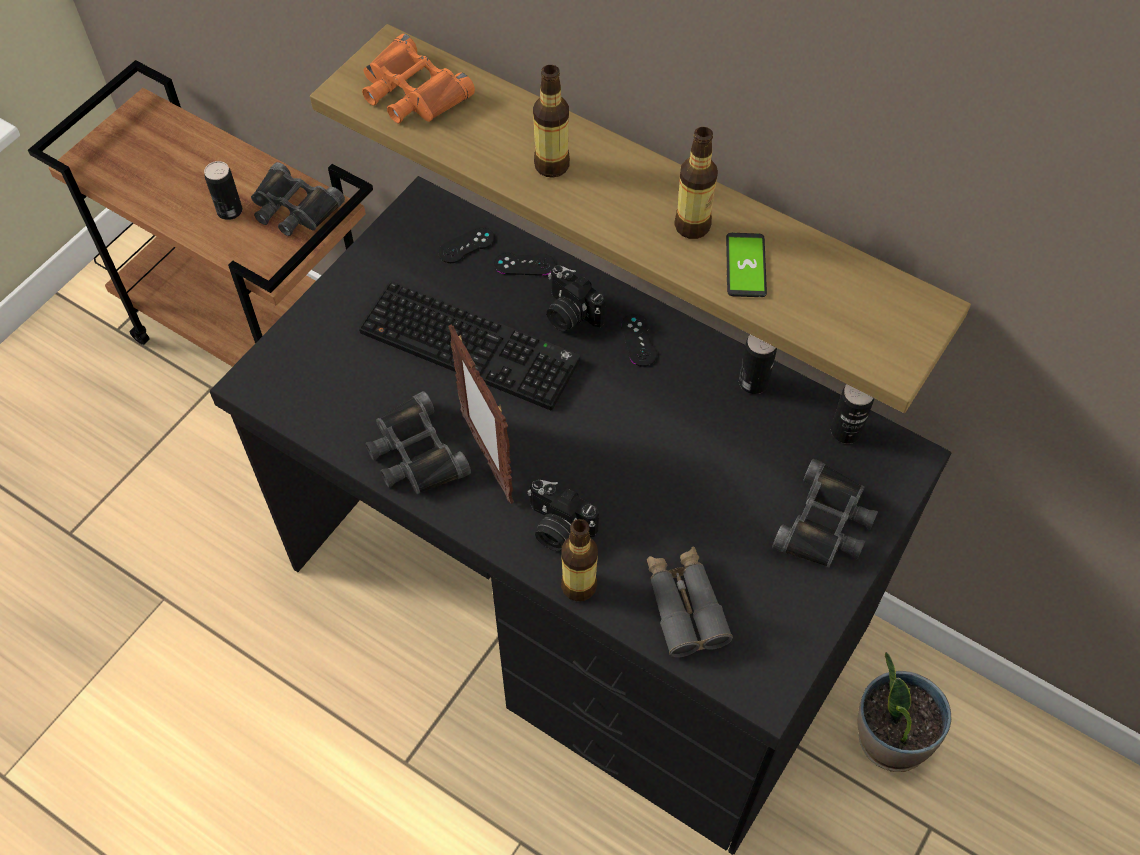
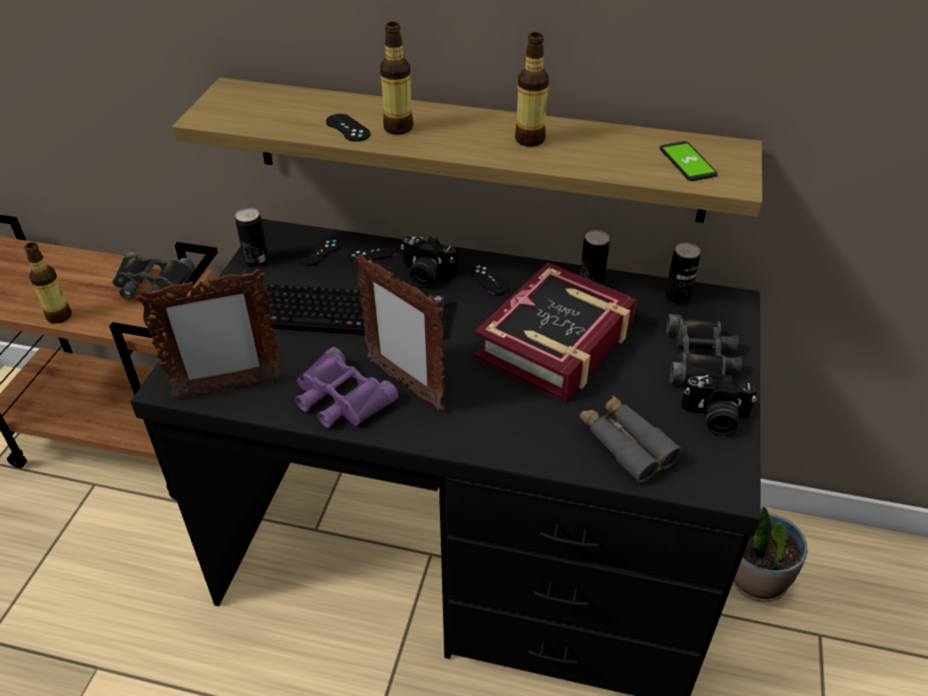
camera: 20 degrees left, 15 degrees down
can [204,161,242,220] -> can moved to [235,208,269,267]
orange binoculars [362,34,475,123] -> none
black binoculars [365,391,471,494] -> purple binoculars [295,347,398,428]
camera [527,479,599,551] -> camera moved to [681,374,757,435]
bottle [561,519,598,601] -> bottle moved to [24,243,72,324]
phone [726,233,767,297] -> phone moved to [660,141,718,181]
none -> picture frame [136,269,284,399]
none -> black game controller [326,114,371,142]
none -> book [474,262,637,402]

